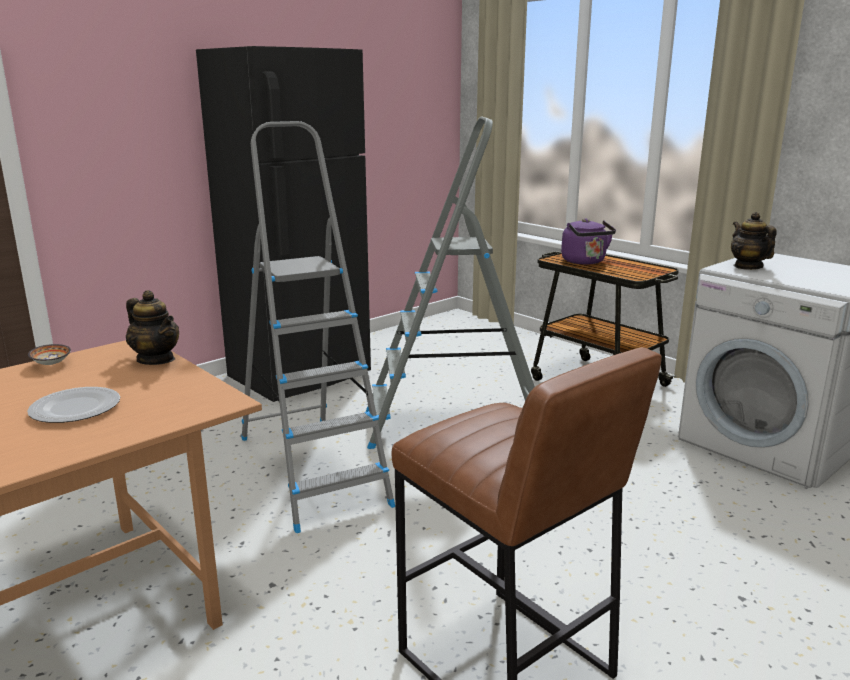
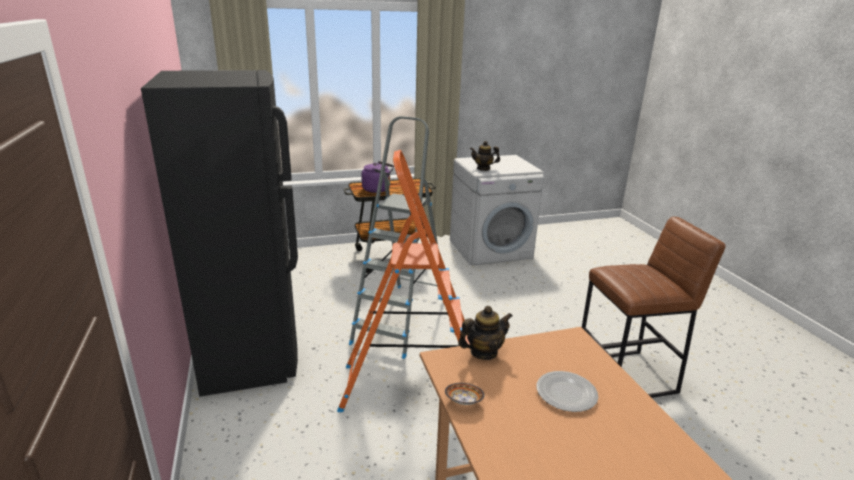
camera: 65 degrees left, 5 degrees up
grey step ladder [241,121,395,533] -> orange step ladder [337,150,470,412]

